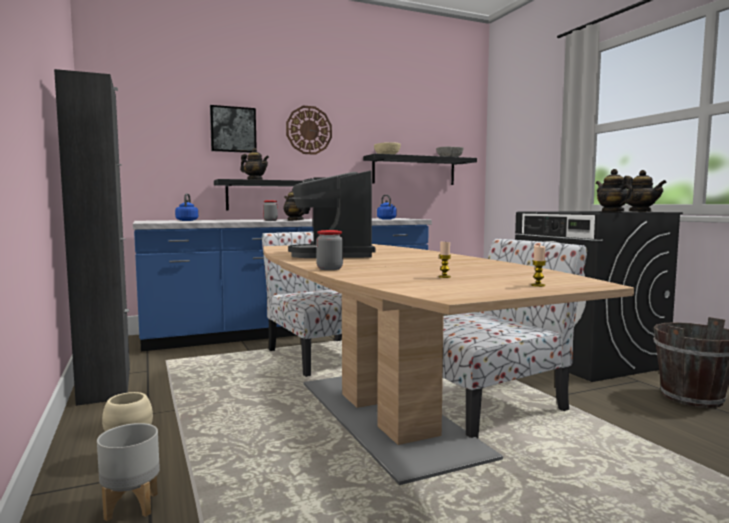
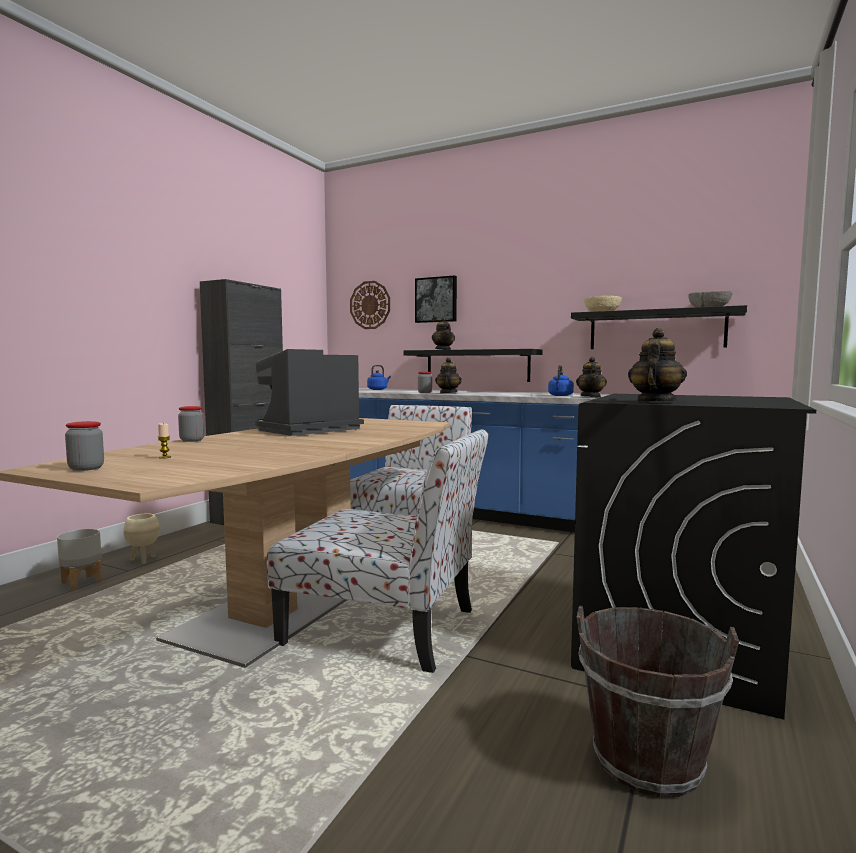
camera: 50 degrees right, 0 degrees up
wall clock [286,106,332,155] -> wall clock moved to [350,281,390,329]
candle [531,245,546,287] -> none
teapot [624,170,667,212] -> teapot moved to [576,357,607,397]
none -> jar [65,421,104,471]

